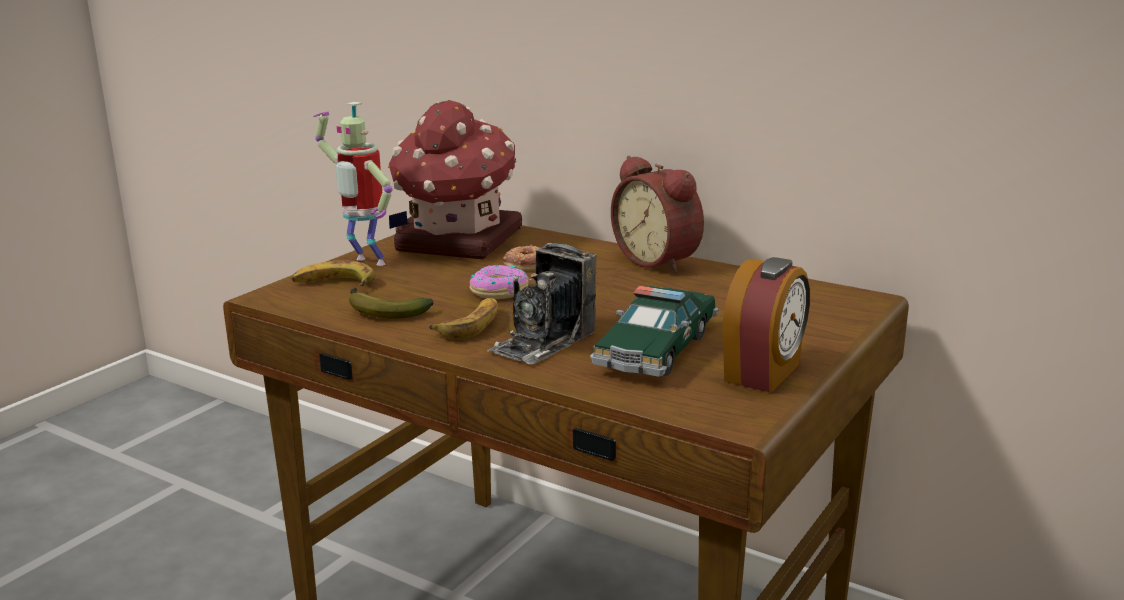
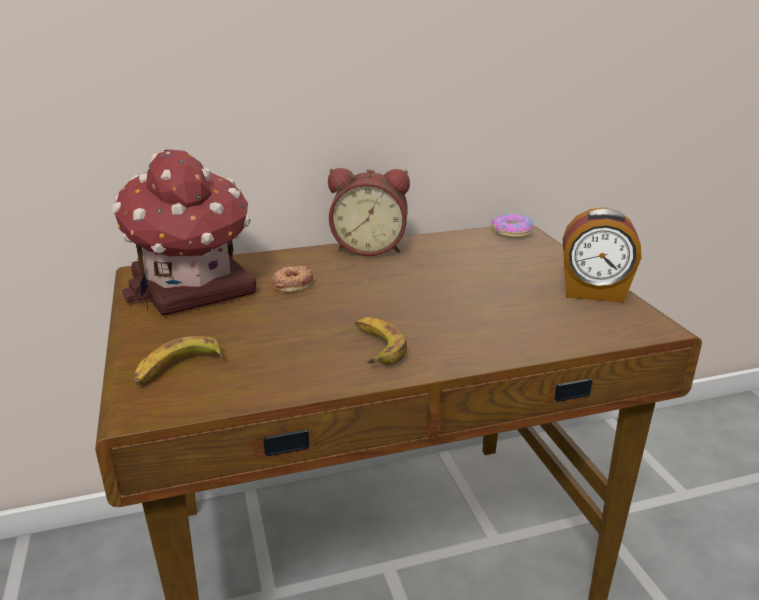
camera: 50 degrees left, 5 degrees up
toy robot [313,102,393,266] -> none
banana [349,287,433,319] -> none
donut [469,265,530,299] -> donut moved to [491,214,534,239]
camera [487,243,597,364] -> none
toy car [590,286,719,377] -> none
alarm clock [722,257,810,393] -> alarm clock turned 120 degrees clockwise [563,207,641,303]

